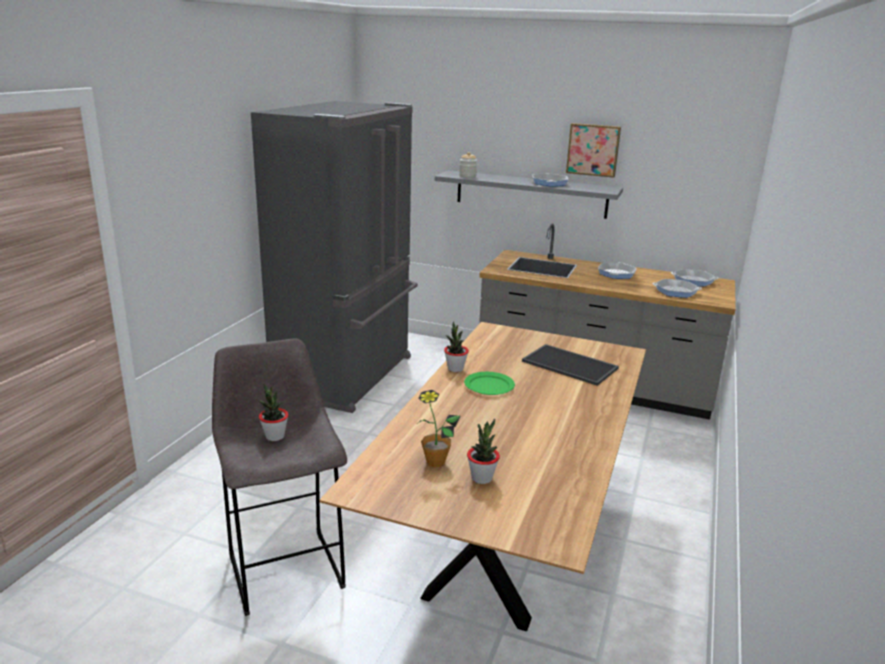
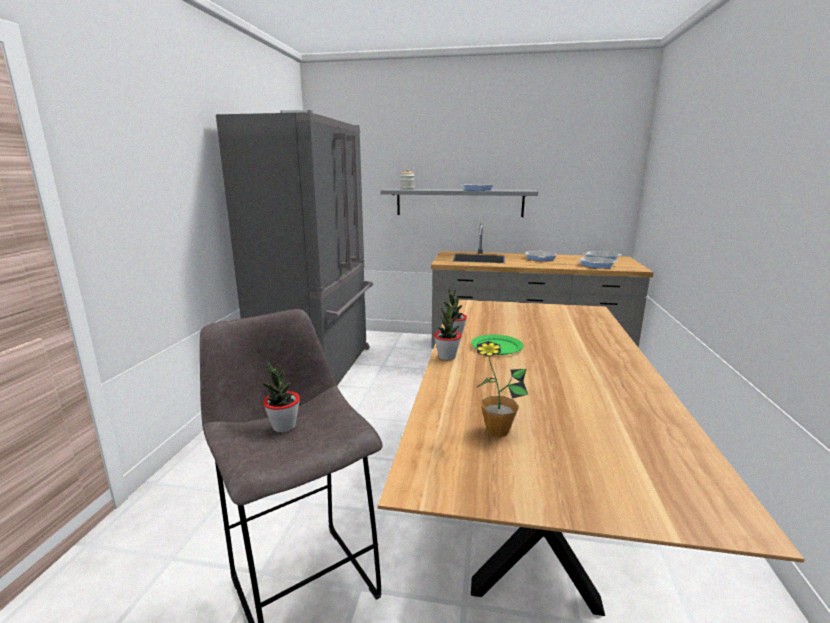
camera: 10 degrees left, 5 degrees down
potted plant [467,419,500,484] -> potted plant moved to [434,303,462,360]
tray [522,344,619,386] -> none
picture [566,123,621,178] -> none

